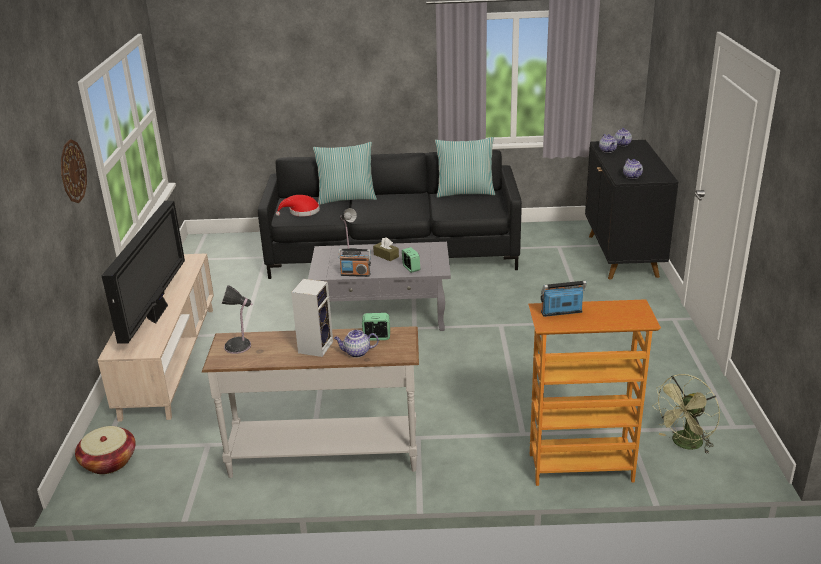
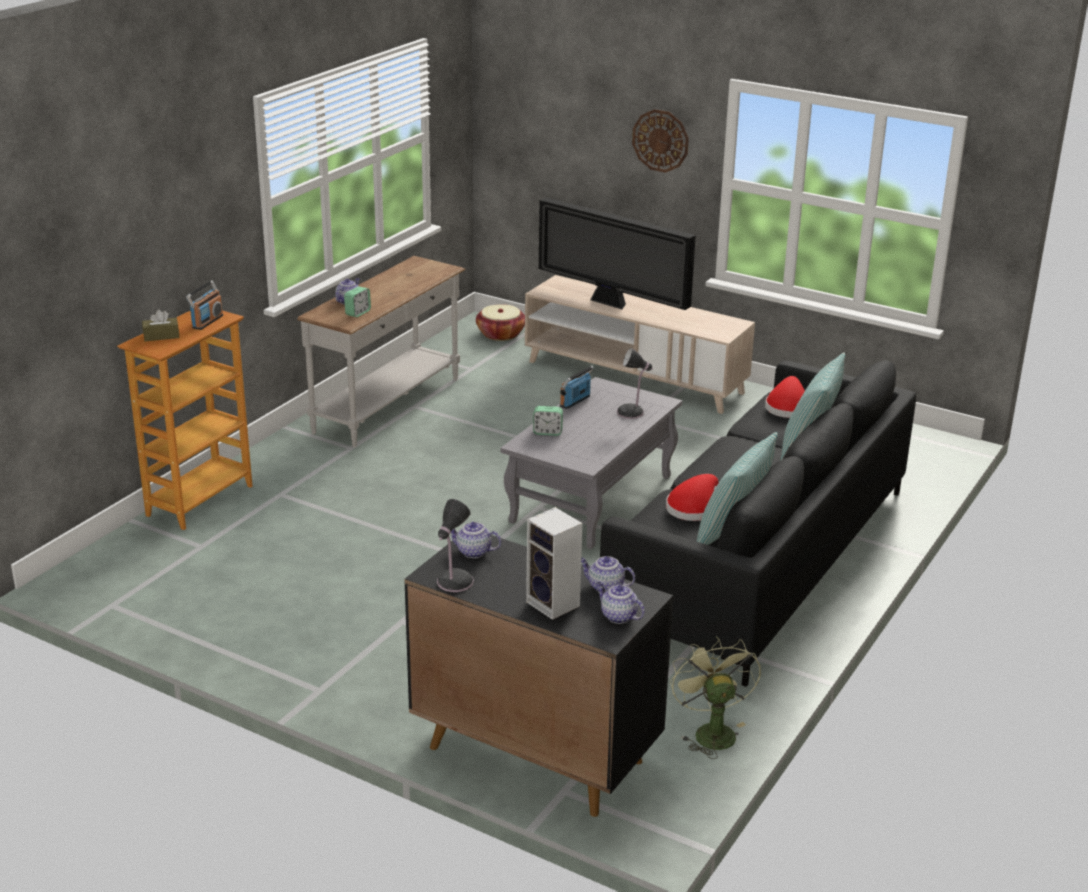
camera: 120 degrees right, 0 degrees up
table lamp [222,285,253,354] -> table lamp moved to [437,499,474,592]
speaker [291,279,333,357] -> speaker moved to [526,507,582,620]
brown tissue box [373,237,399,261] -> brown tissue box moved to [142,310,179,341]
green fan [652,374,720,454] -> green fan moved to [670,636,761,759]
none -> red hat [666,474,718,521]

